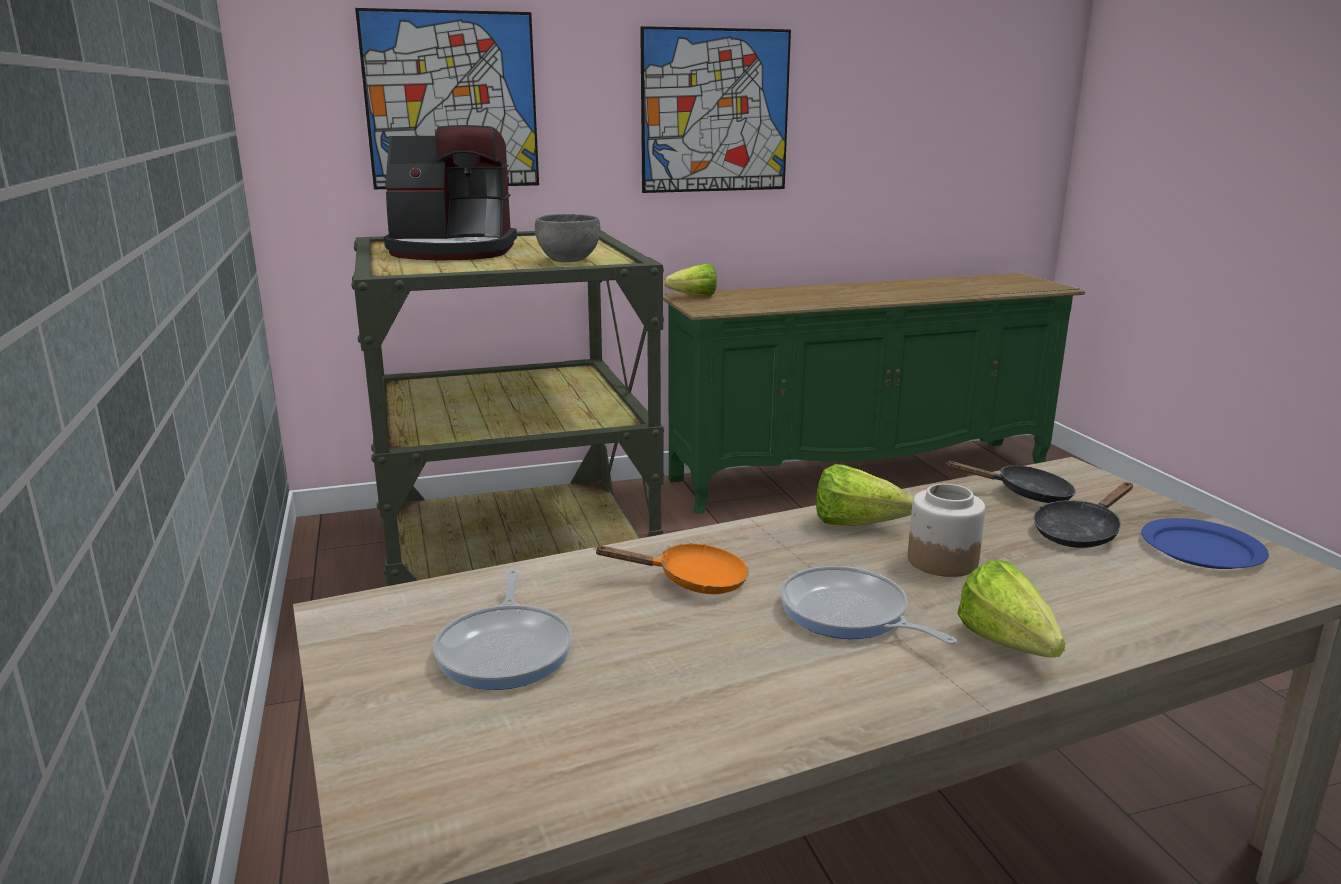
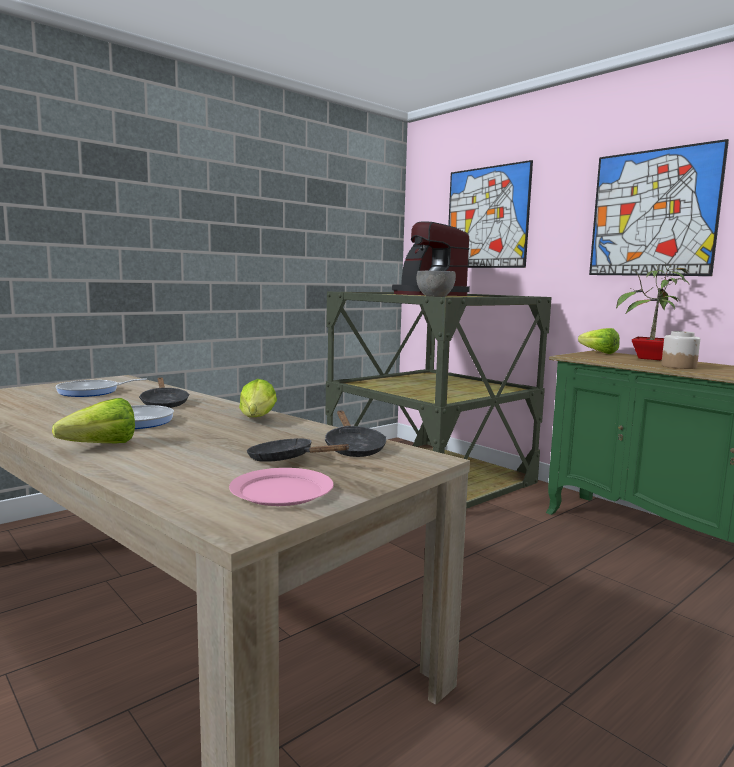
camera: 65 degrees right, 10 degrees down
orange frying pan [593,544,749,594] -> black frying pan [139,377,189,408]
jar [908,484,985,577] -> jar moved to [661,331,700,369]
blue plate [1141,518,1269,569] -> pink plate [229,468,334,506]
none -> potted plant [616,263,691,360]

